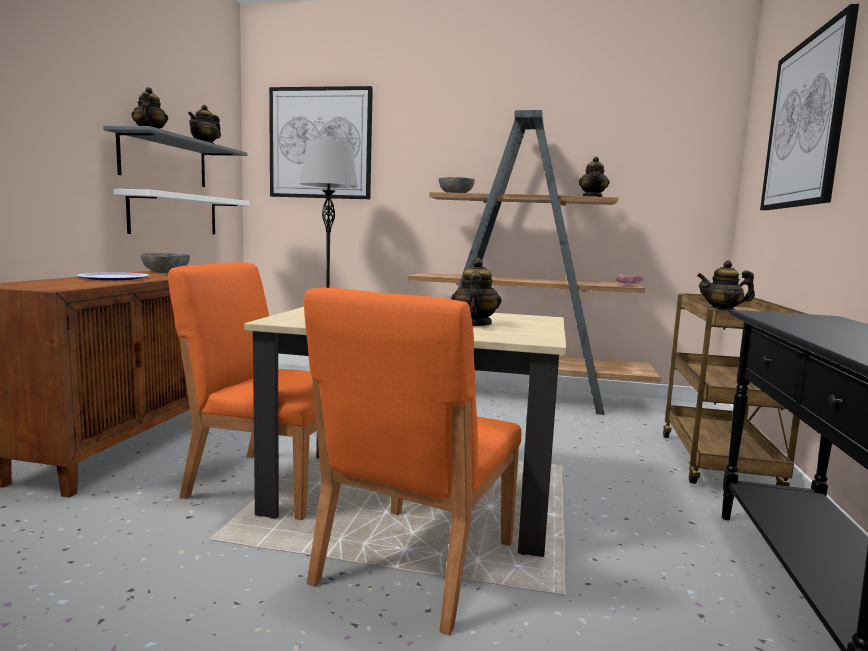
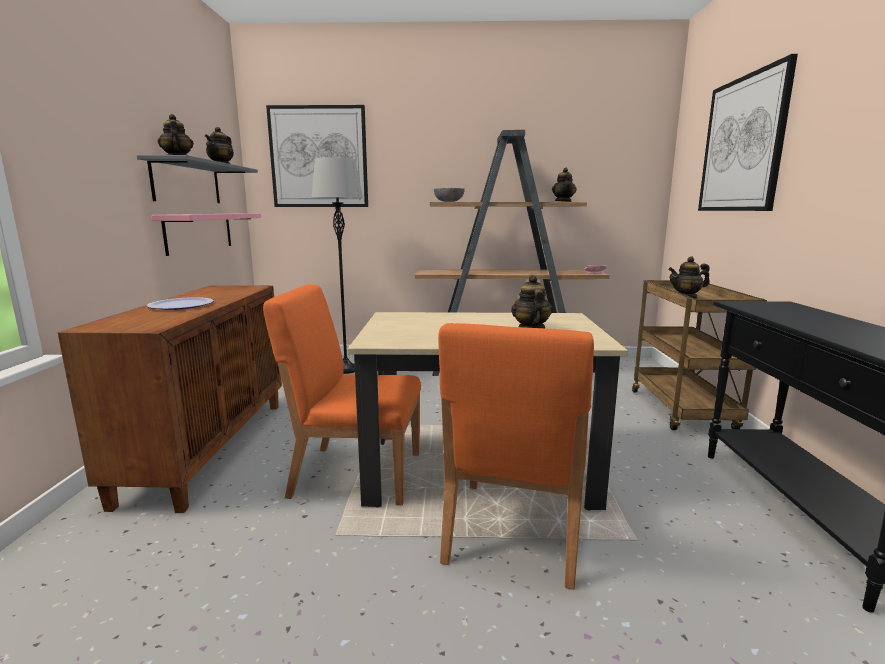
camera: 10 degrees left, 5 degrees up
white shelf [114,189,250,234] -> pink shelf [151,214,261,256]
grey bowl [140,253,190,273] -> none

